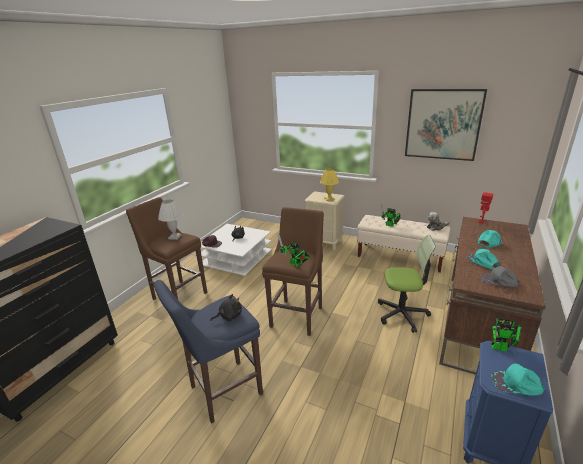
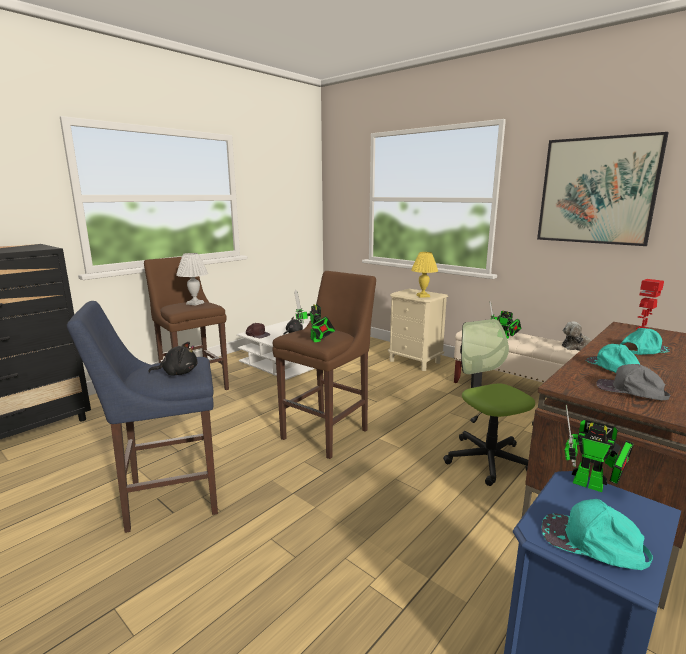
camera: 15 degrees right, 10 degrees down
office chair [378,235,436,333] -> office chair turned 135 degrees counterclockwise [443,319,535,486]

